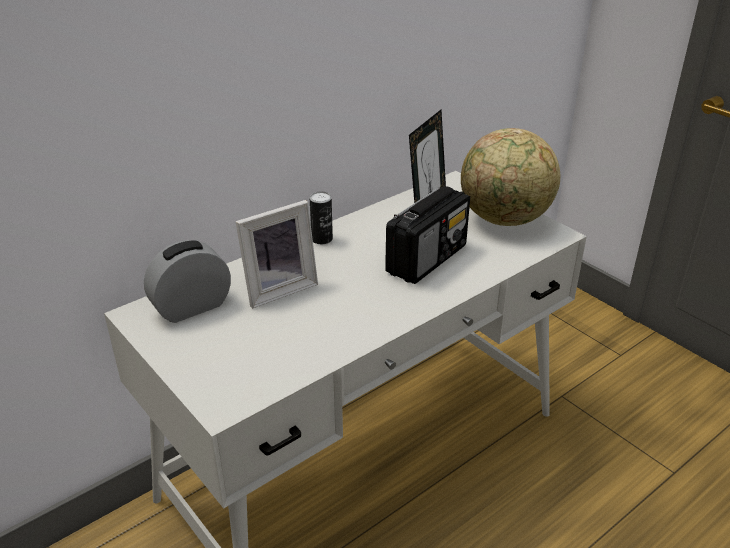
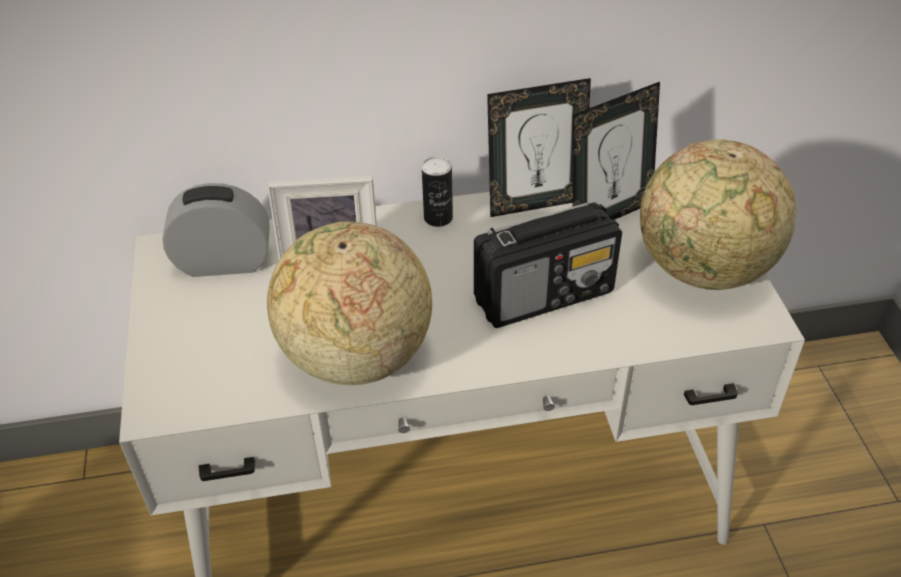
camera: 30 degrees right, 10 degrees up
none -> globe [267,221,432,385]
none -> picture frame [487,78,591,217]

